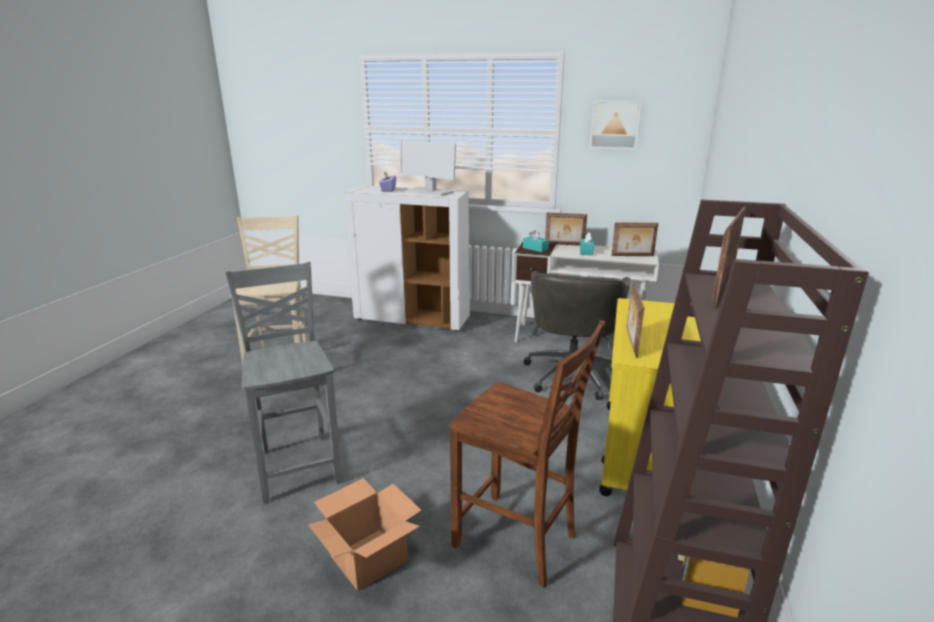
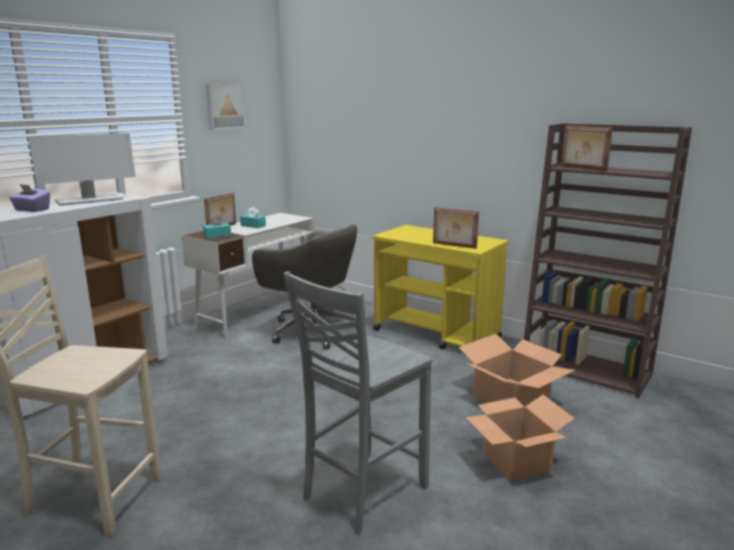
camera: 70 degrees left, 5 degrees down
grey chair [225,262,342,503] -> grey chair turned 45 degrees counterclockwise [283,271,432,535]
brown chair [450,320,605,588] -> cardboard box [459,334,575,407]
picture frame [611,223,658,256] -> none

